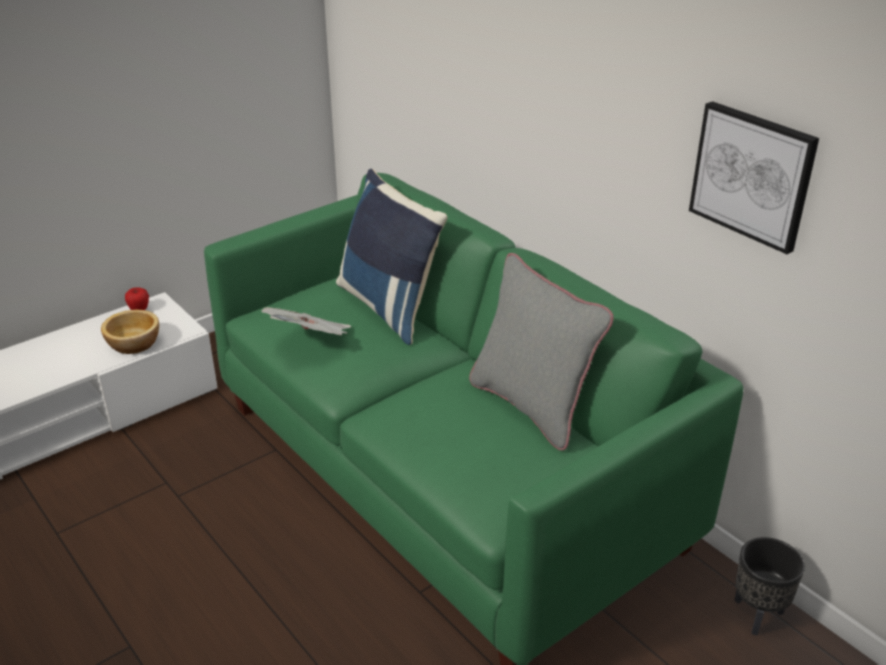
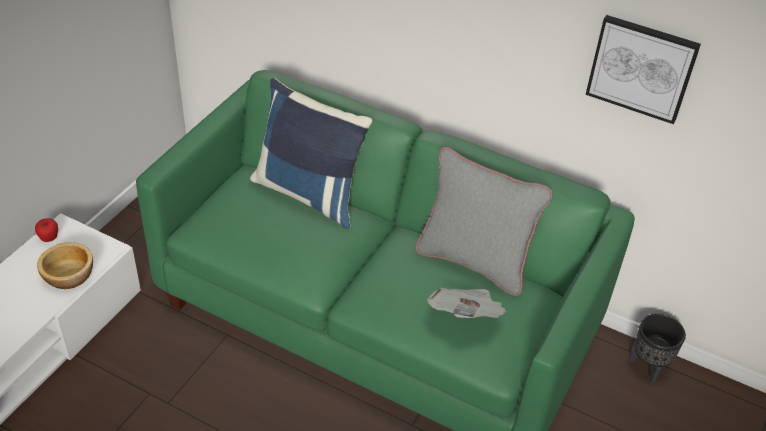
camera: 25 degrees left, 10 degrees up
newspaper [261,307,351,335] -> newspaper moved to [427,288,507,318]

